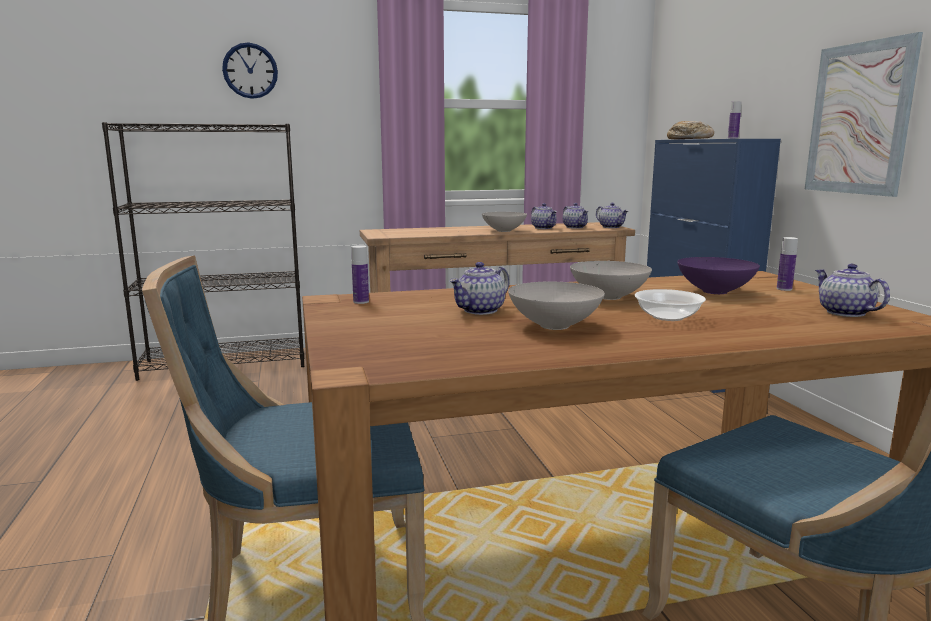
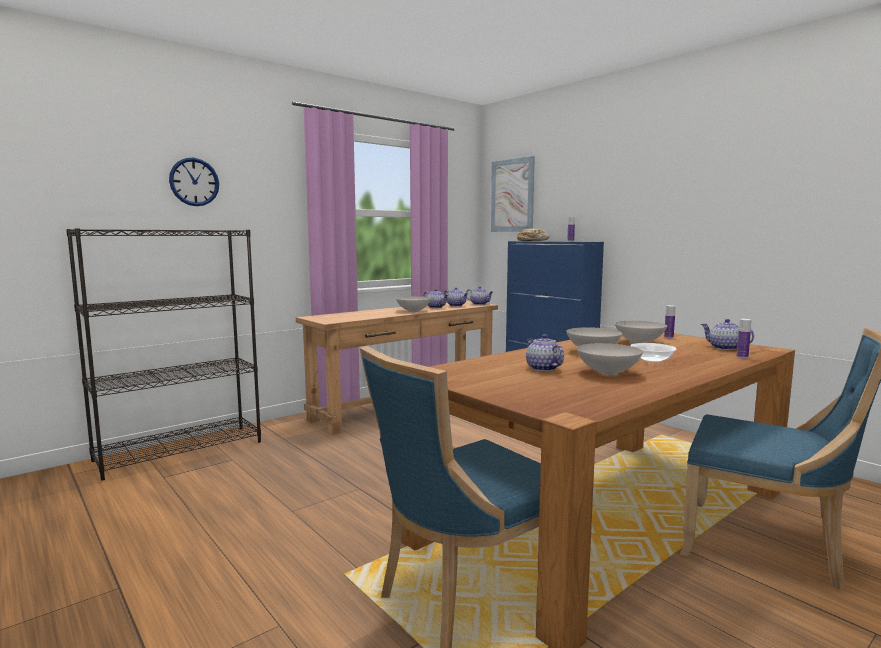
camera: 25 degrees left, 5 degrees down
bottle [351,245,369,304] -> bottle moved to [736,319,751,358]
teapot [449,262,509,315] -> teapot turned 135 degrees clockwise [526,334,564,371]
purple bowl [677,257,760,294] -> white bowl [615,321,667,343]
picture [805,32,923,197] -> picture moved to [491,156,535,232]

